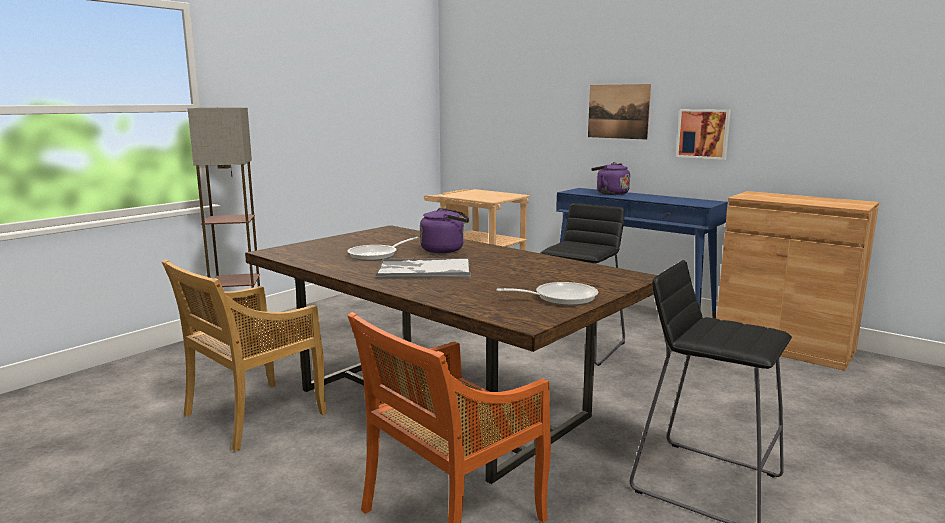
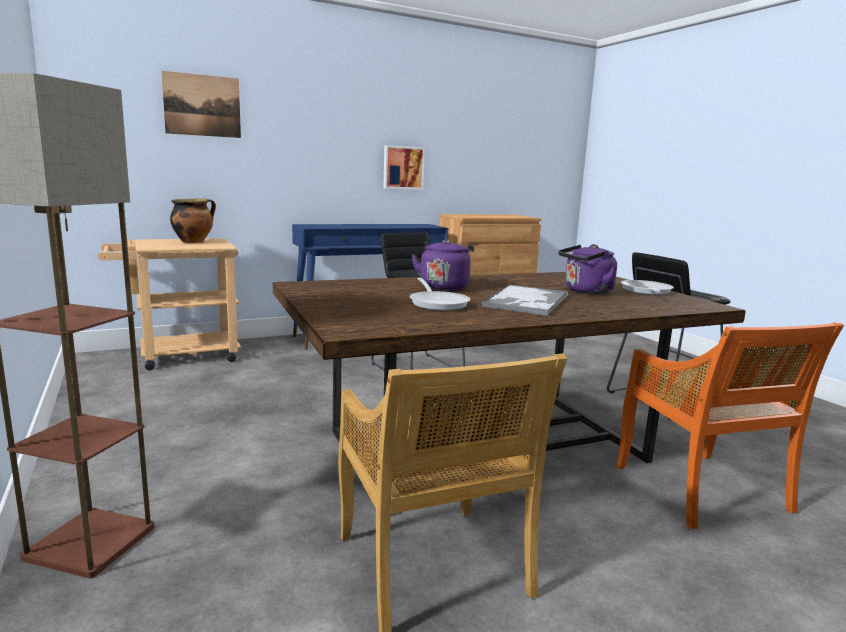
camera: 65 degrees left, 0 degrees up
picture [588,84,651,140] -> picture moved to [161,71,241,138]
purple kettle [591,162,630,195] -> purple kettle moved to [558,244,617,294]
none -> cooking pot [170,198,216,243]

